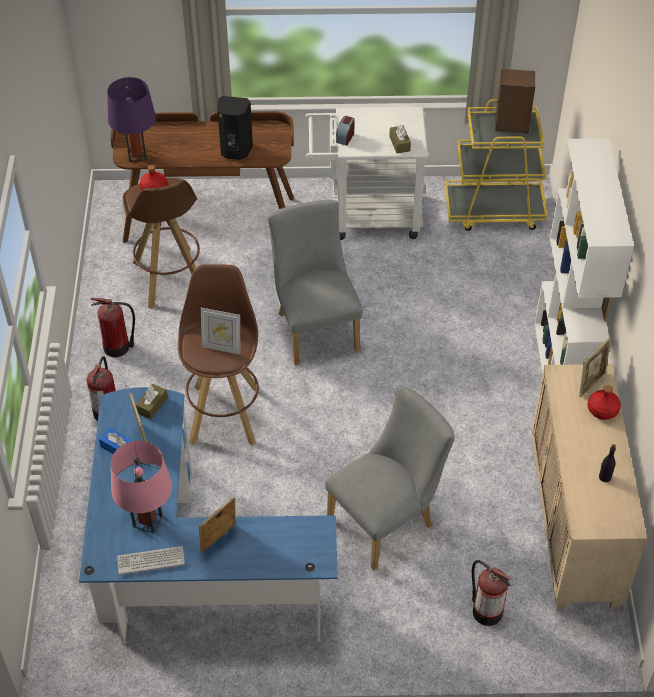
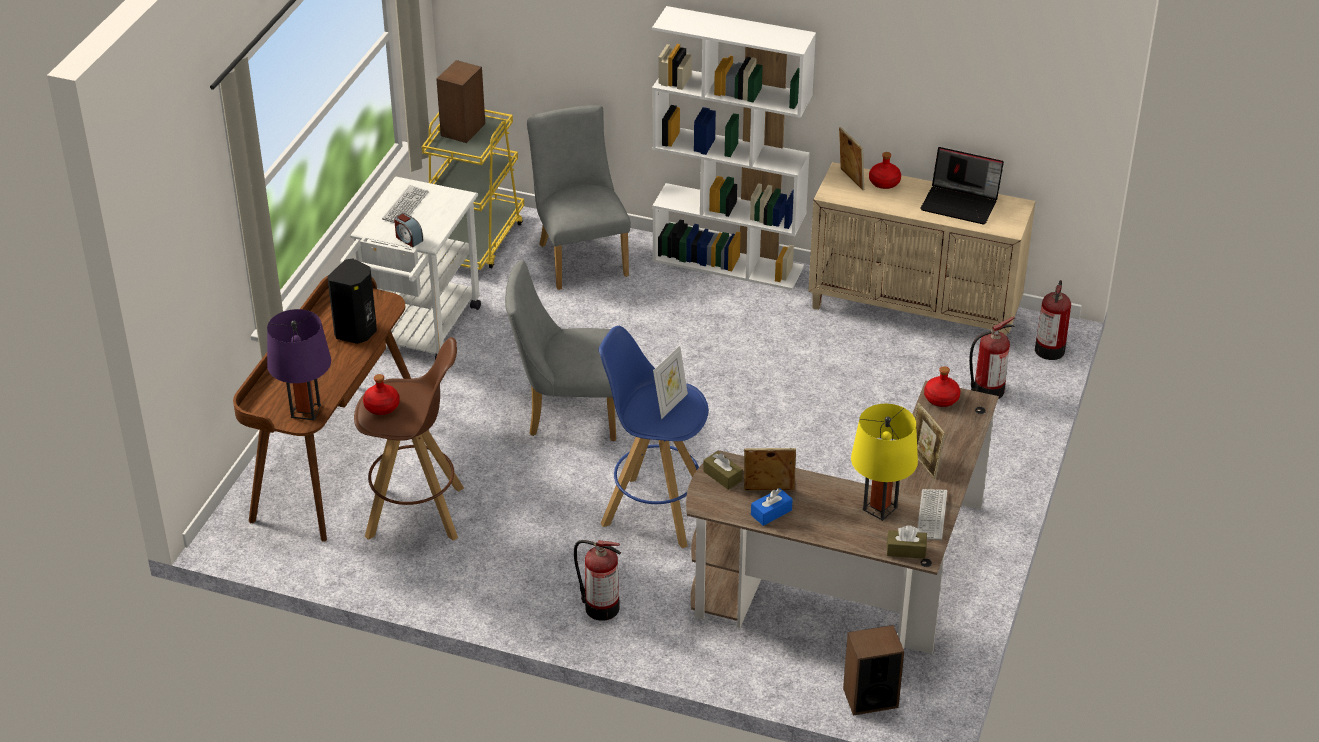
camera: 70 degrees left, 10 degrees down
blue desk [79,387,338,645] -> brown desk [686,380,999,654]
fire extinguisher [91,298,135,357] -> fire extinguisher moved to [1035,280,1071,360]
pink table lamp [111,440,172,534] -> yellow table lamp [851,404,918,521]
brown stool [178,264,259,446] -> blue stool [599,326,709,548]
grey chair [325,386,455,570] -> grey chair moved to [527,105,631,290]
brown tissue box [389,124,411,153] -> brown tissue box moved to [887,526,927,559]
black bottle [599,444,616,482] -> laptop [920,147,1004,224]
none -> keyboard [382,185,429,223]
none -> speaker [843,625,904,715]
none -> red bottle [924,366,960,407]

